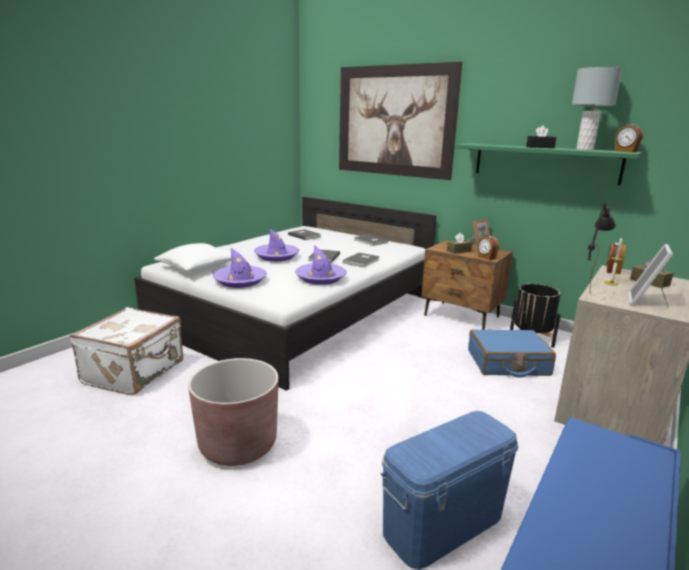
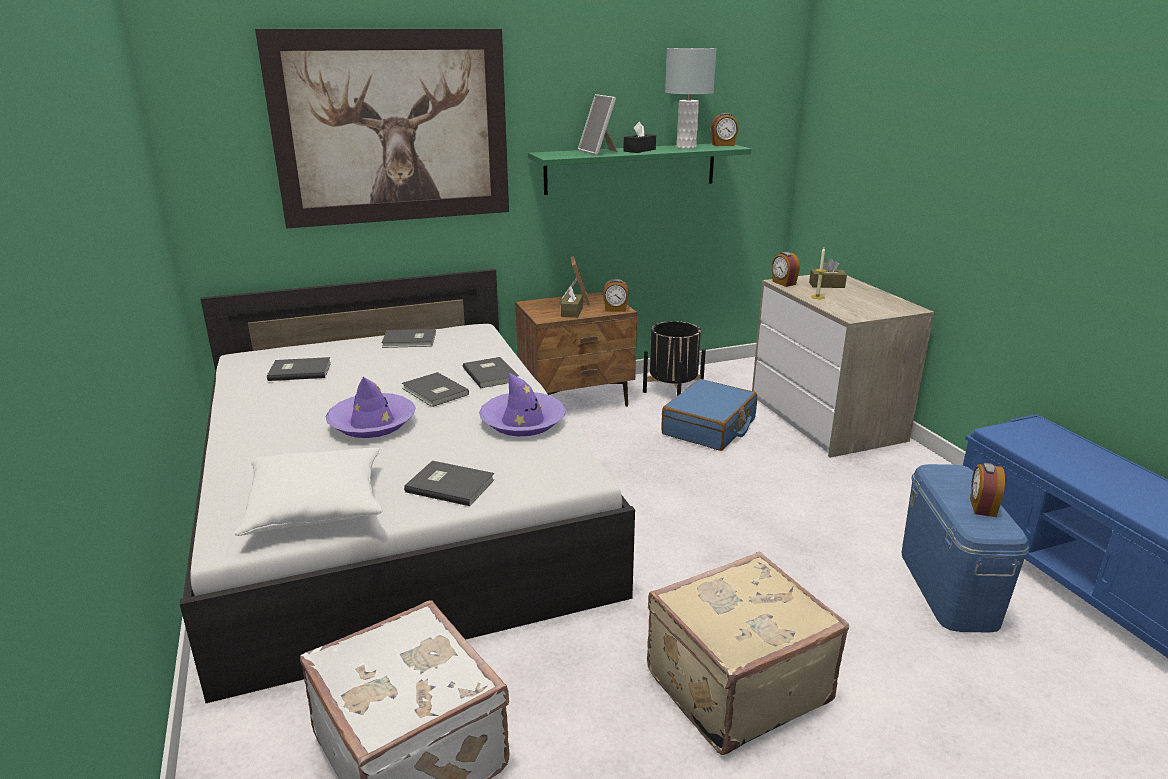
camera: 55 degrees left, 5 degrees up
brown planter [188,358,278,466] -> beige suitcase [647,552,849,755]
purple hat [213,248,267,288] -> grey book [404,461,495,506]
black table lamp [587,201,616,295] -> none
picture frame [629,244,673,308] -> picture frame moved to [578,94,618,155]
none -> alarm clock [970,463,1005,517]

